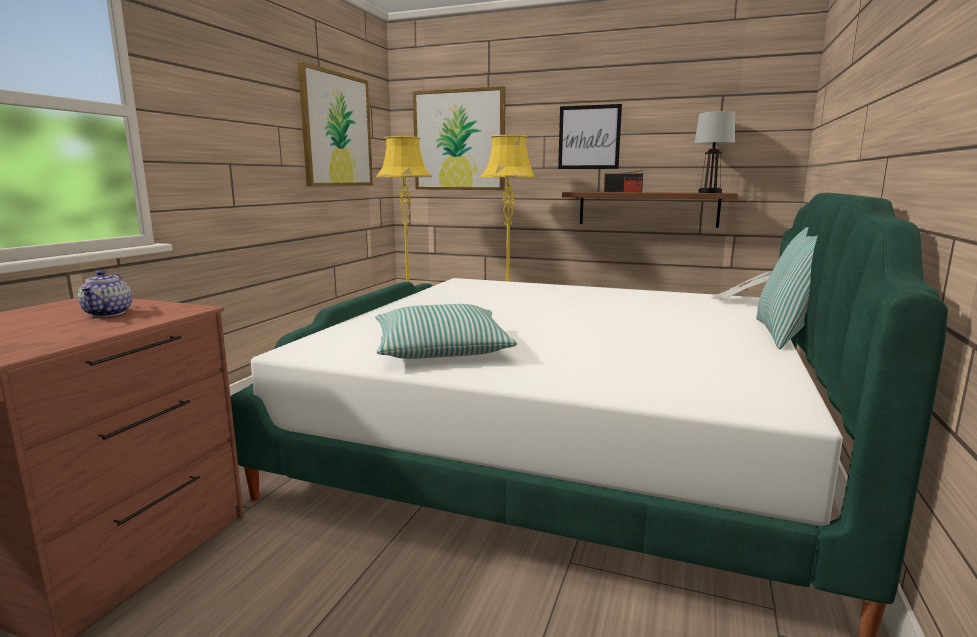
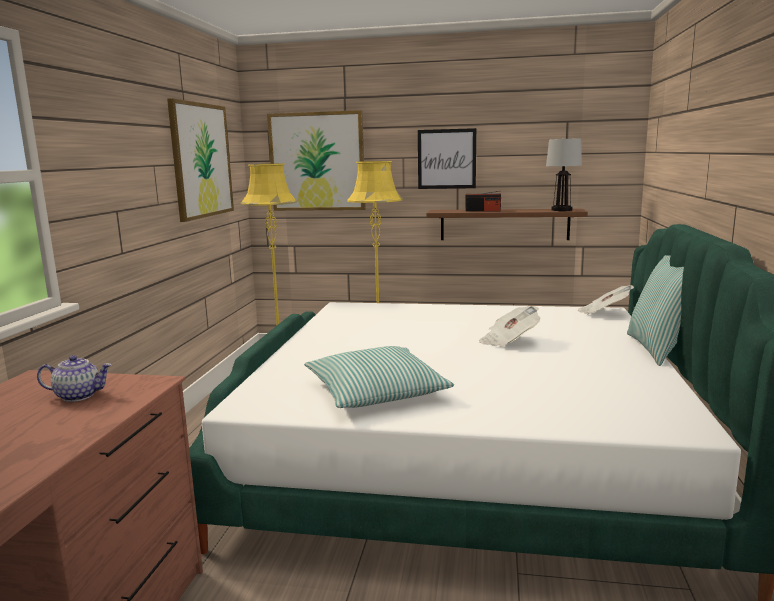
camera: 10 degrees left, 0 degrees up
teapot [78,270,132,317] -> teapot turned 75 degrees counterclockwise [37,355,112,402]
none -> newspaper [479,306,540,347]

